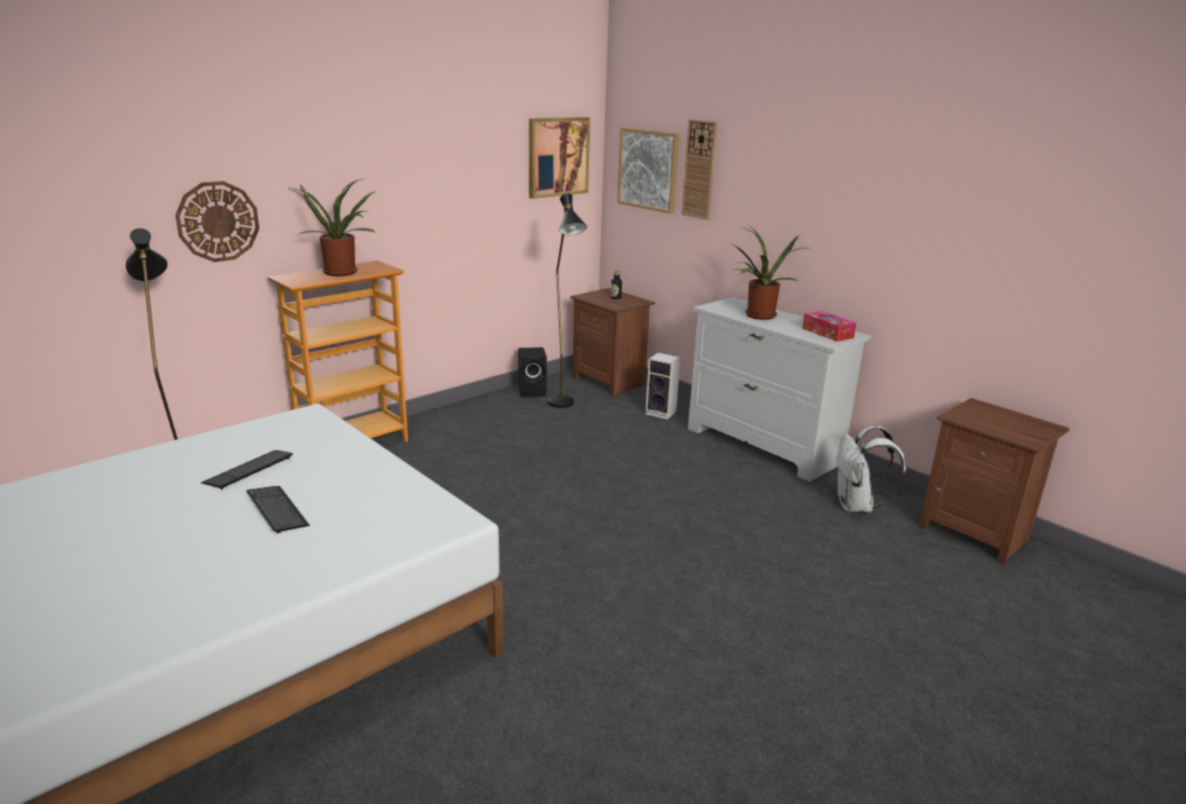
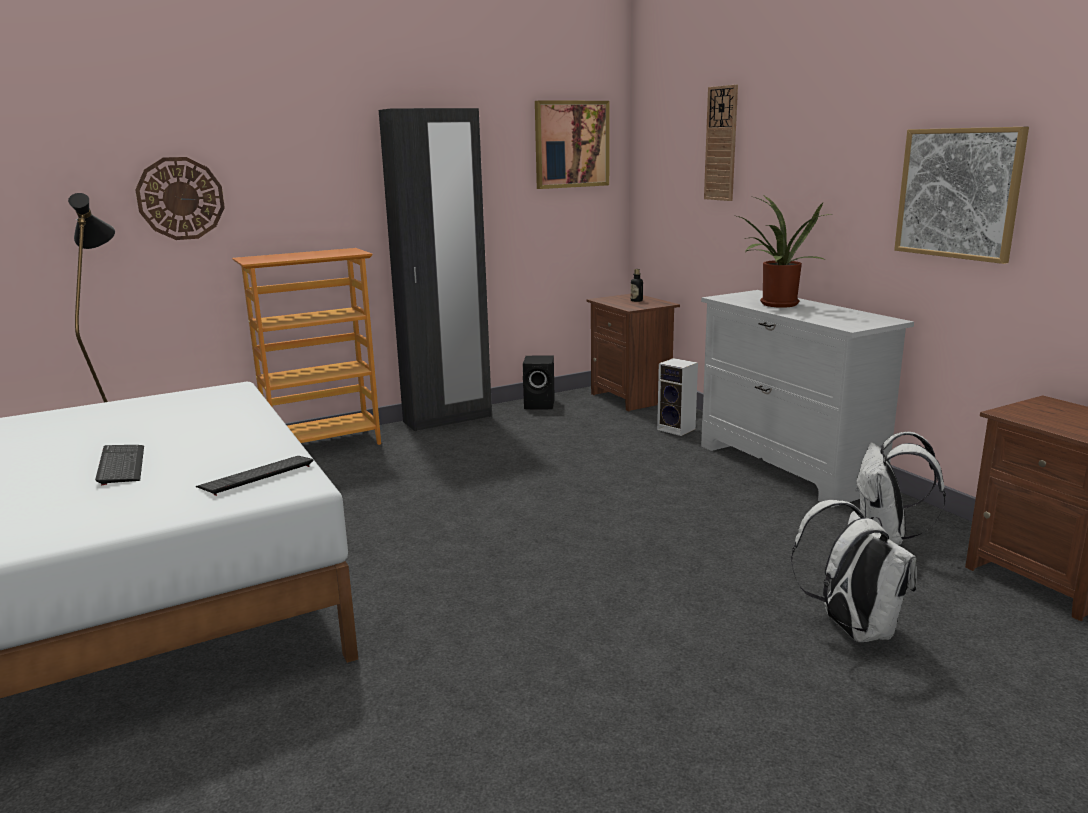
camera: 15 degrees right, 5 degrees down
keyboard [201,450,293,490] -> keyboard moved to [196,456,314,496]
potted plant [291,178,377,276] -> none
black floor lamp [547,193,587,408] -> none
picture [617,128,679,214] -> picture moved to [894,127,1029,264]
tissue box [802,311,856,342] -> none
none -> black wardrobe [379,108,492,431]
none -> white backpack [791,500,917,642]

